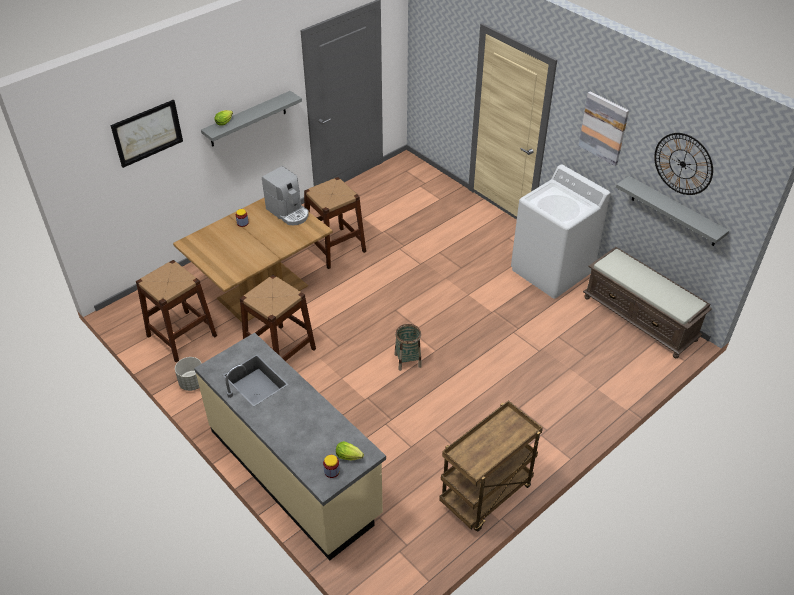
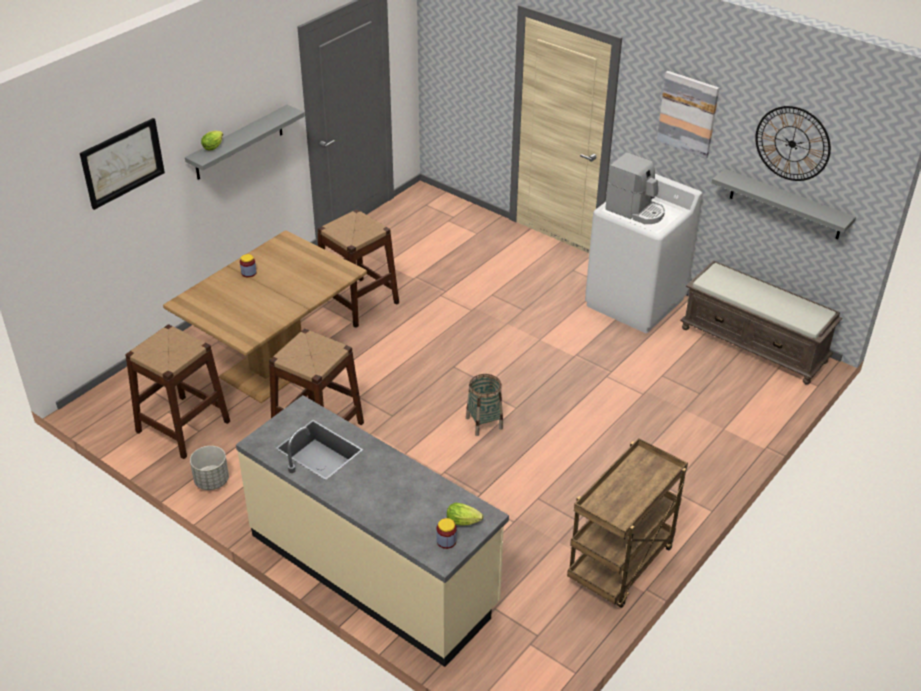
camera: 10 degrees left, 5 degrees down
coffee machine [262,166,309,225] -> coffee machine moved to [605,152,665,224]

